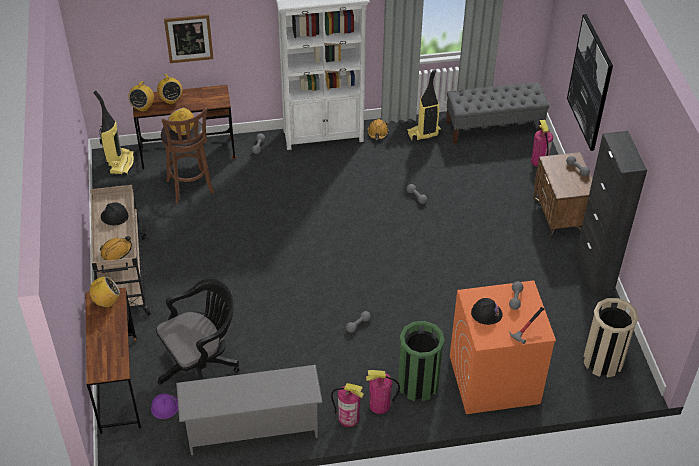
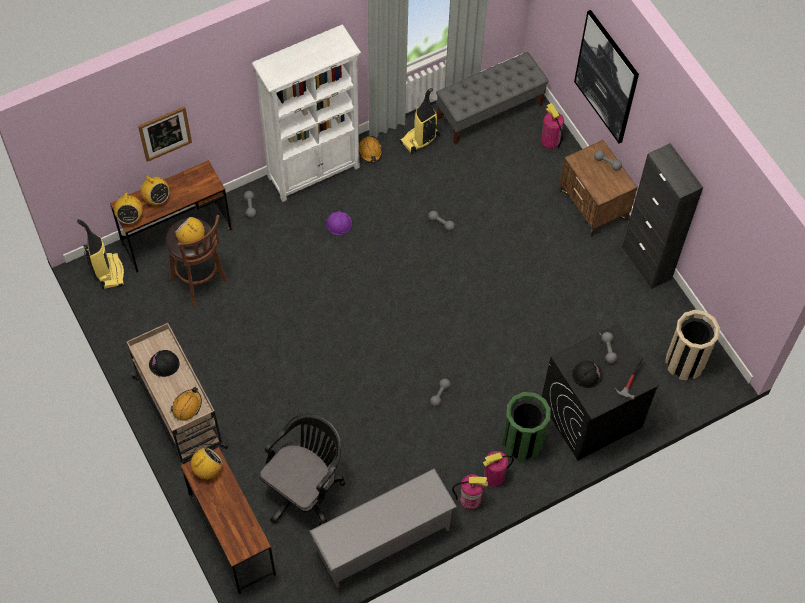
camera: 20 degrees left, 15 degrees up
purple hard hat [151,393,178,419] -> purple hard hat moved to [326,211,352,235]
orange washing machine [450,280,556,414] -> black washing machine [542,323,660,460]

